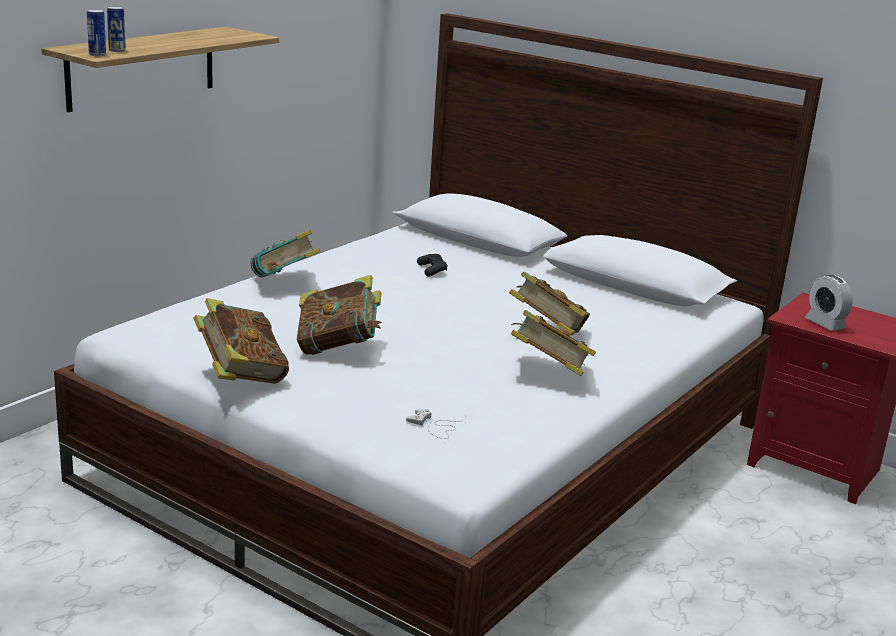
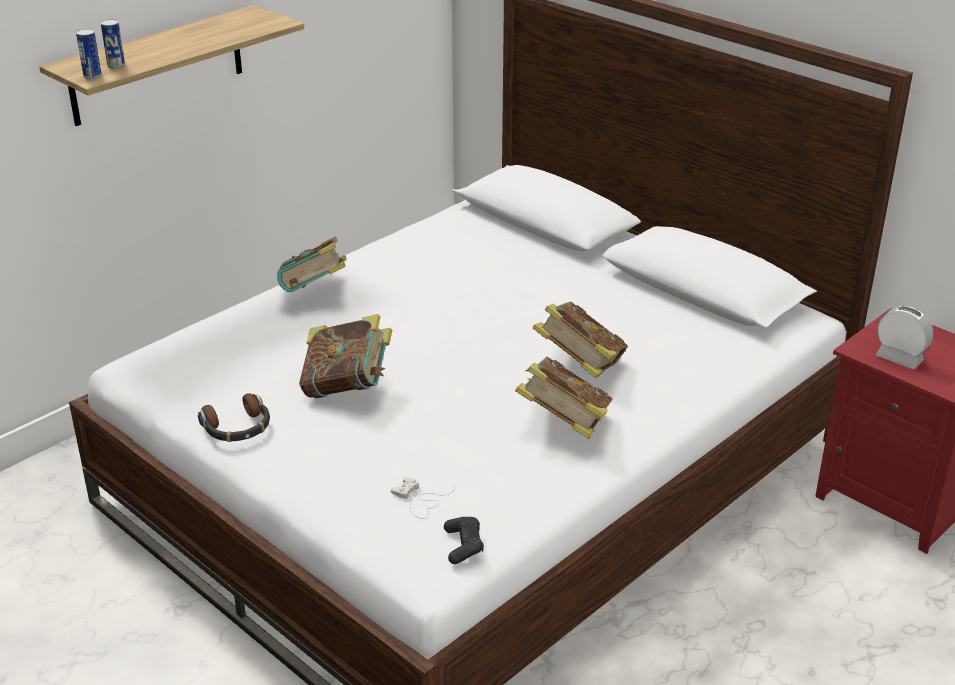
camera: 10 degrees right, 10 degrees up
book [193,298,289,384] -> headphones [198,393,270,442]
black game controller [417,254,448,277] -> black game controller moved to [444,517,484,564]
alarm clock [805,275,853,331] -> alarm clock turned 150 degrees clockwise [876,306,933,369]

